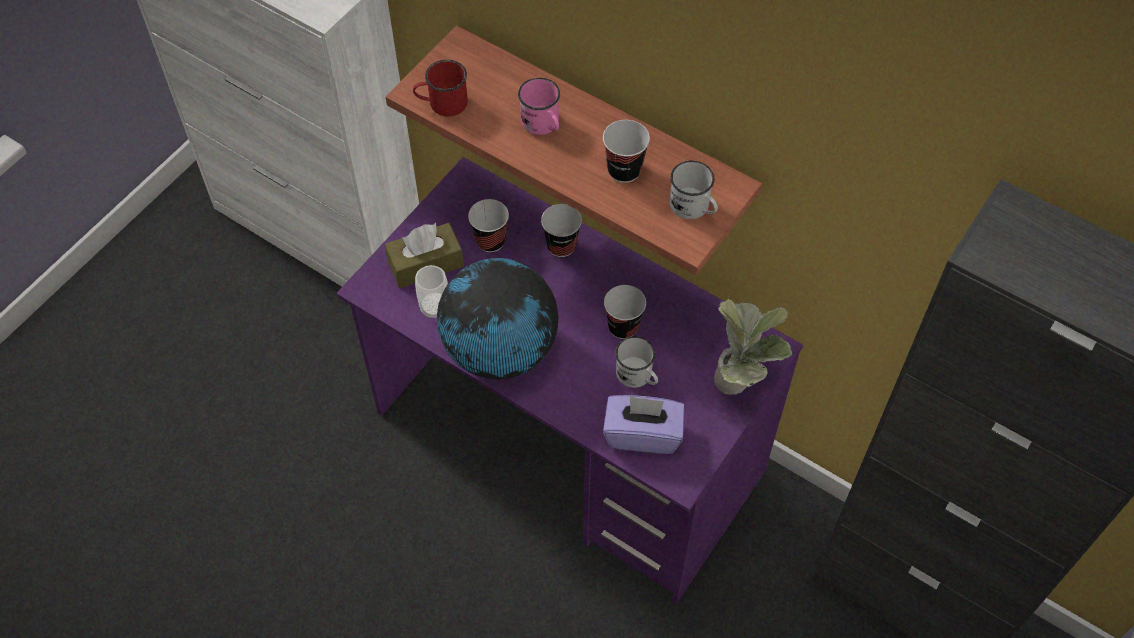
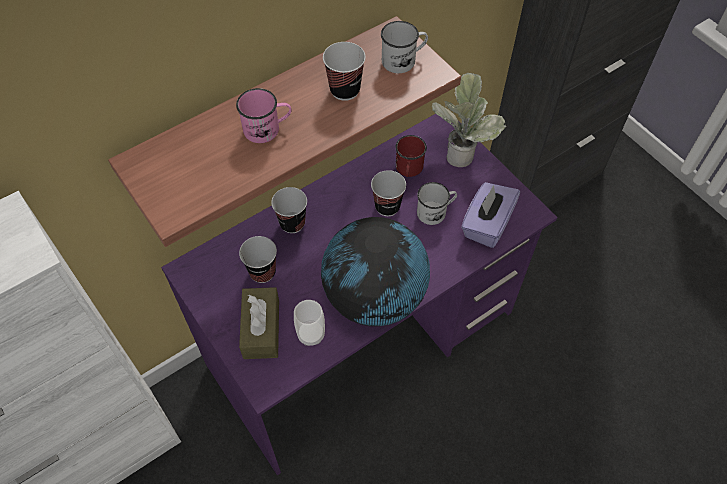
camera: 70 degrees left, 0 degrees up
red mug [413,60,468,116] -> red mug moved to [395,135,427,177]

